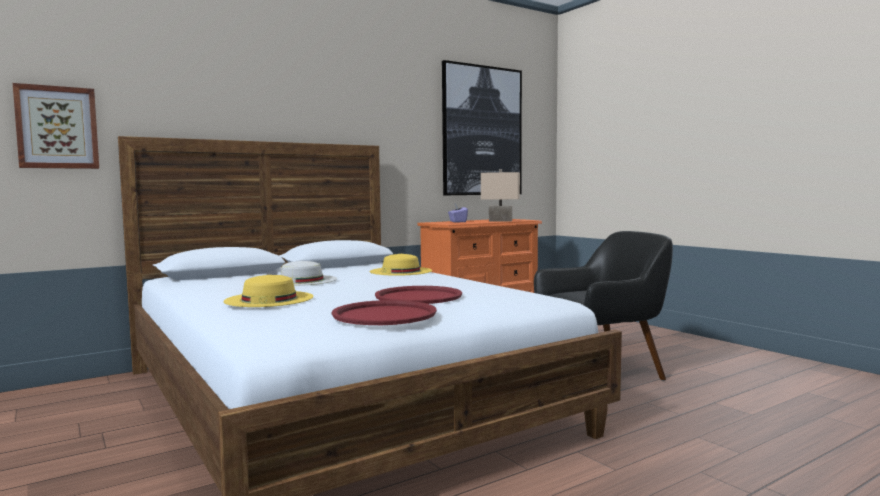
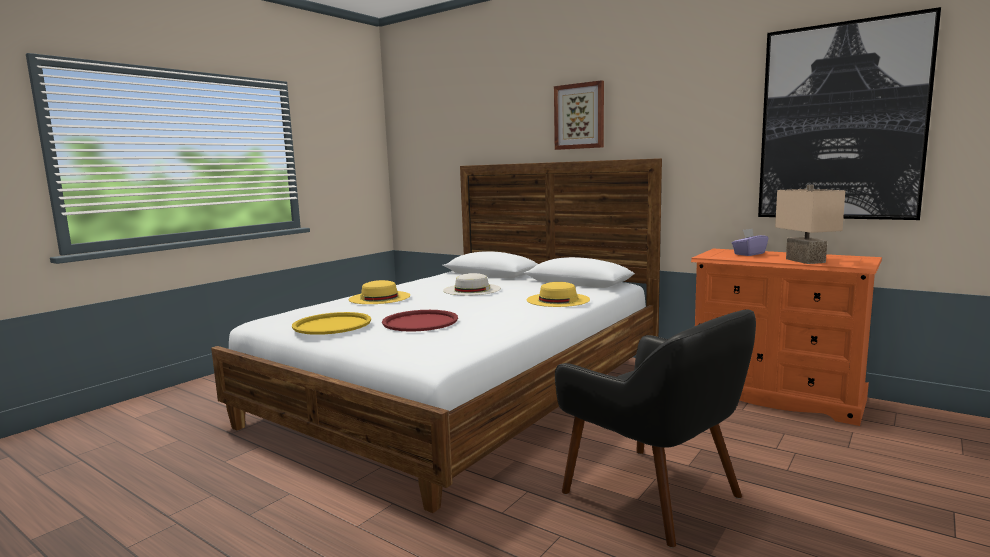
camera: 70 degrees right, 5 degrees up
picture [13,83,99,169] -> picture moved to [554,80,604,150]
red tray [331,300,437,325] -> yellow tray [292,312,371,335]

